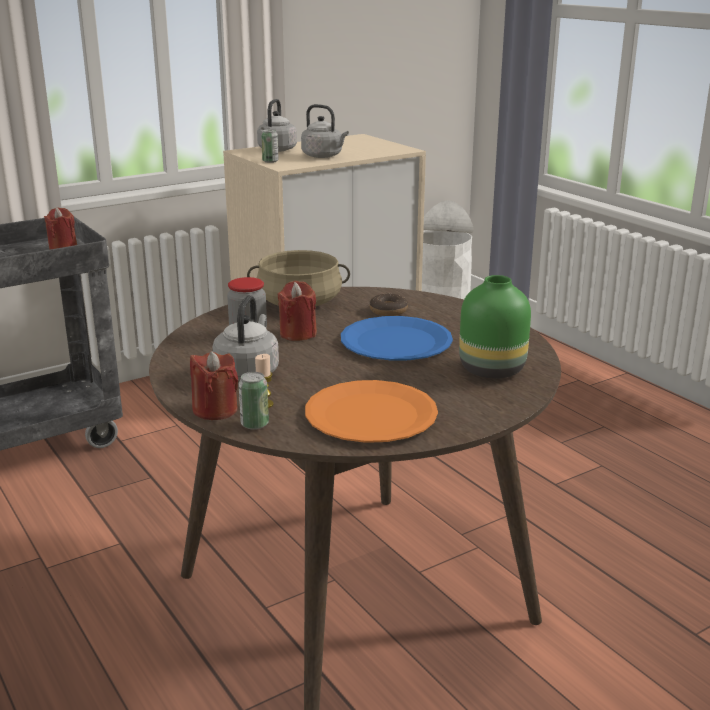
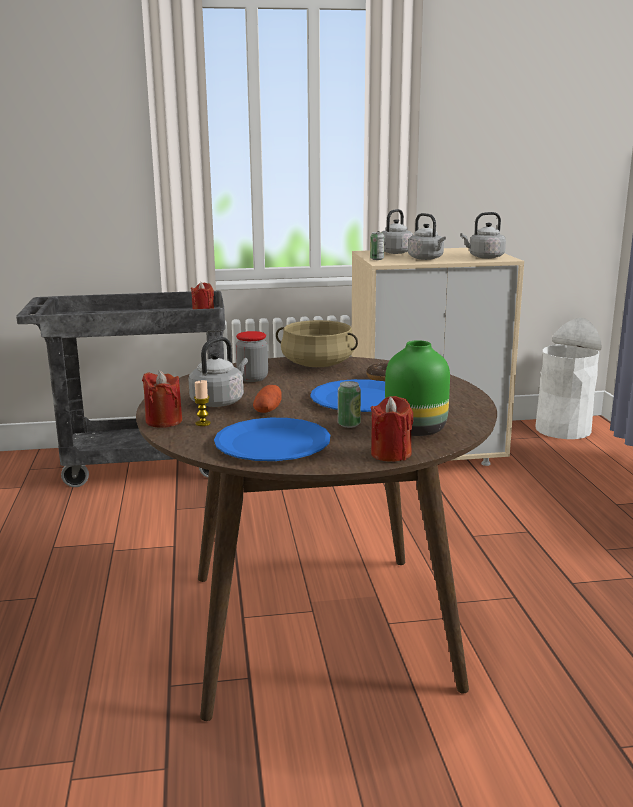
camera: 25 degrees right, 5 degrees down
can [239,372,269,430] -> can moved to [338,381,361,428]
red candle [277,281,317,341] -> red candle moved to [371,396,413,462]
orange plate [305,380,438,443] -> blue plate [214,418,330,461]
none -> potato [253,385,282,413]
none -> grey kettle [460,212,506,259]

